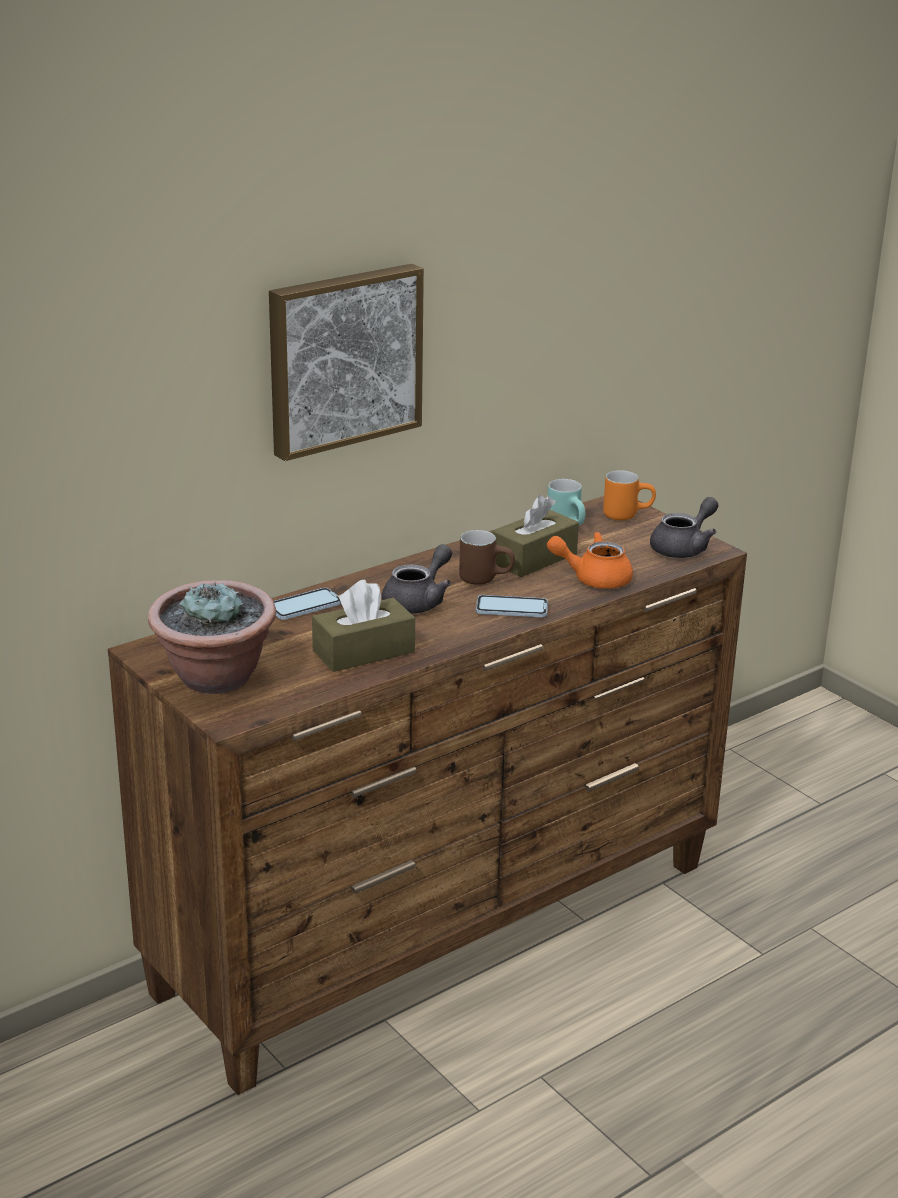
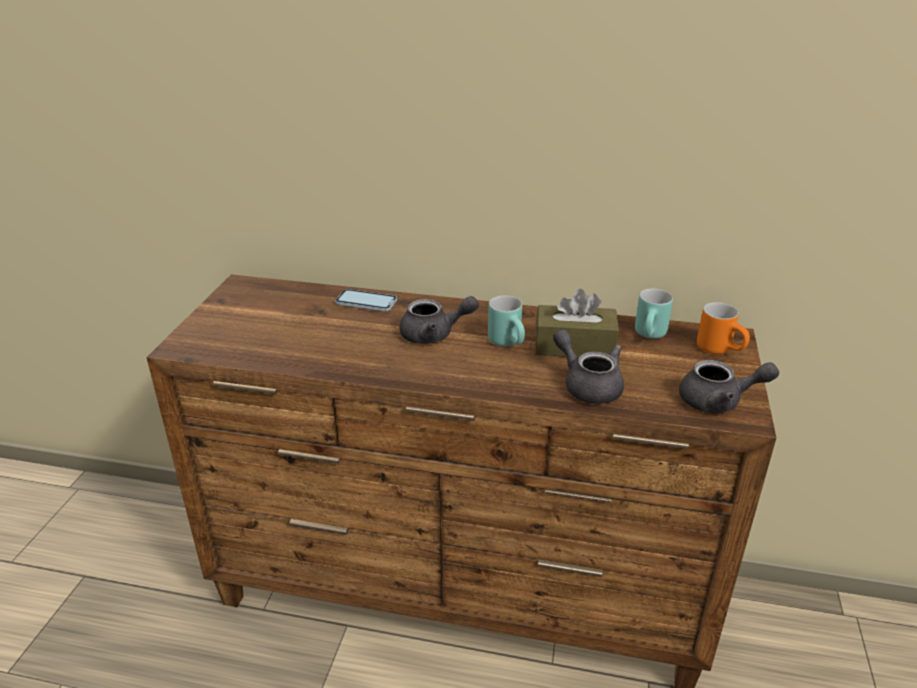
camera: 50 degrees right, 5 degrees up
potted plant [148,580,276,694] -> none
picture [269,264,424,461] -> none
brown tissue box [312,579,415,672] -> none
brown mug [459,530,515,585] -> turquoise mug [488,295,525,346]
phone [476,595,548,617] -> none
orange teapot [547,532,633,589] -> grey teapot [553,329,624,404]

